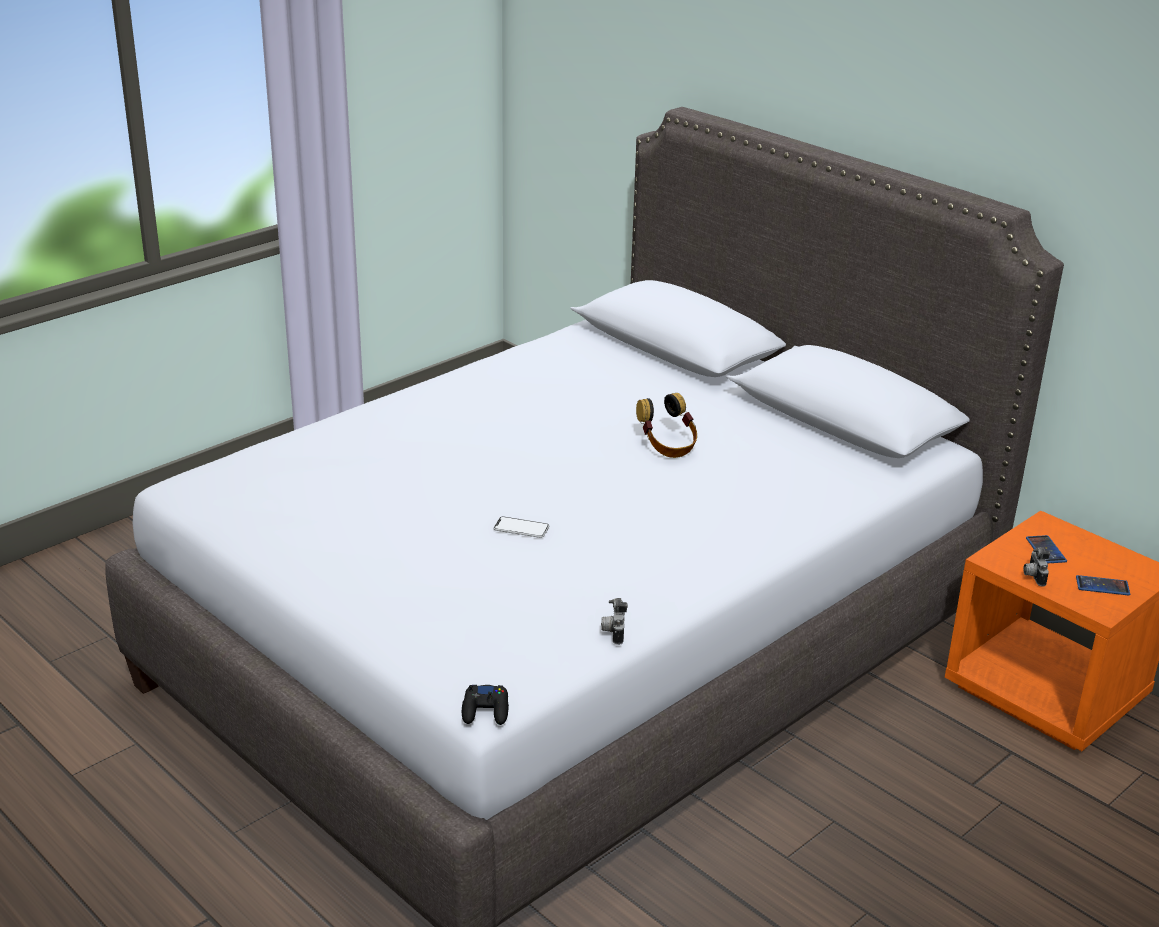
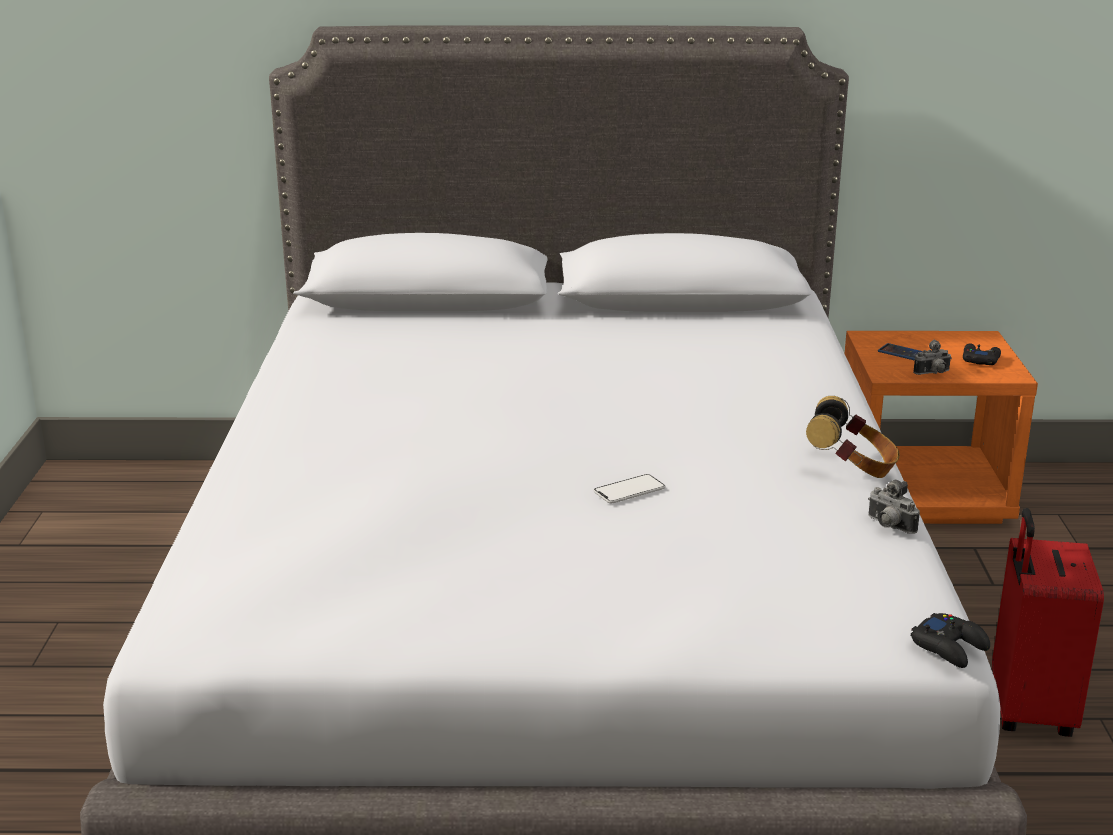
camera: 45 degrees left, 5 degrees down
headphones [636,393,697,458] -> headphones moved to [806,396,900,478]
camera [1023,547,1050,587] -> camera turned 60 degrees counterclockwise [913,339,951,375]
phone [1076,575,1130,596] -> black game controller [963,344,1001,365]
none -> red suitcase [992,508,1104,737]

